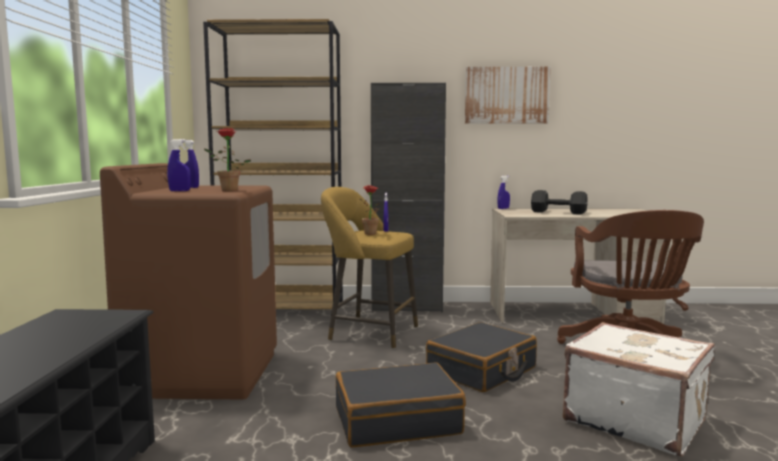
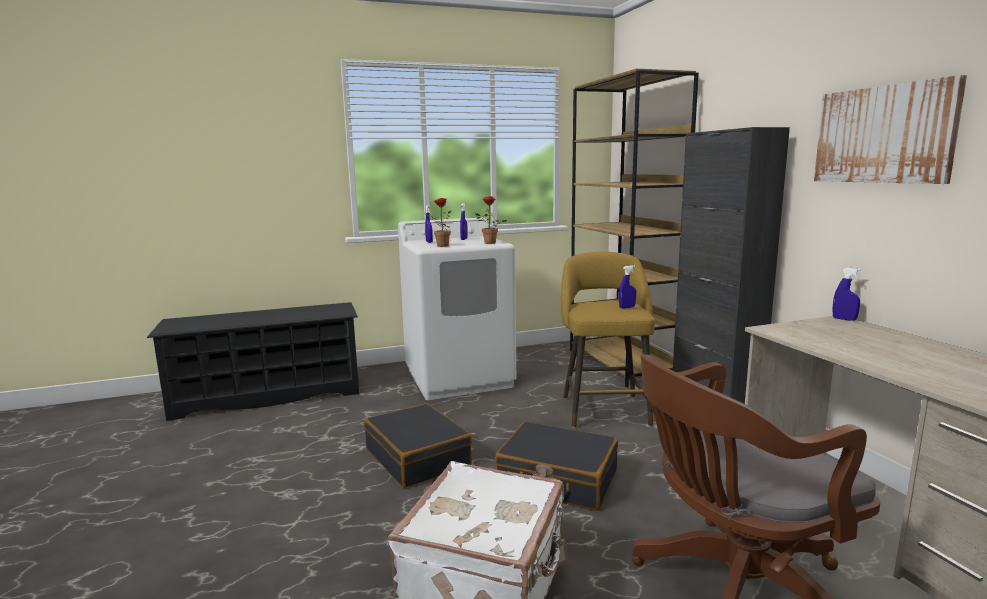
camera: 70 degrees right, 5 degrees up
brown washing machine [100,163,277,399] -> white washing machine [398,218,516,400]
potted plant [360,185,380,235] -> potted plant moved to [475,196,507,244]
black dumbbell [531,190,588,215] -> none

